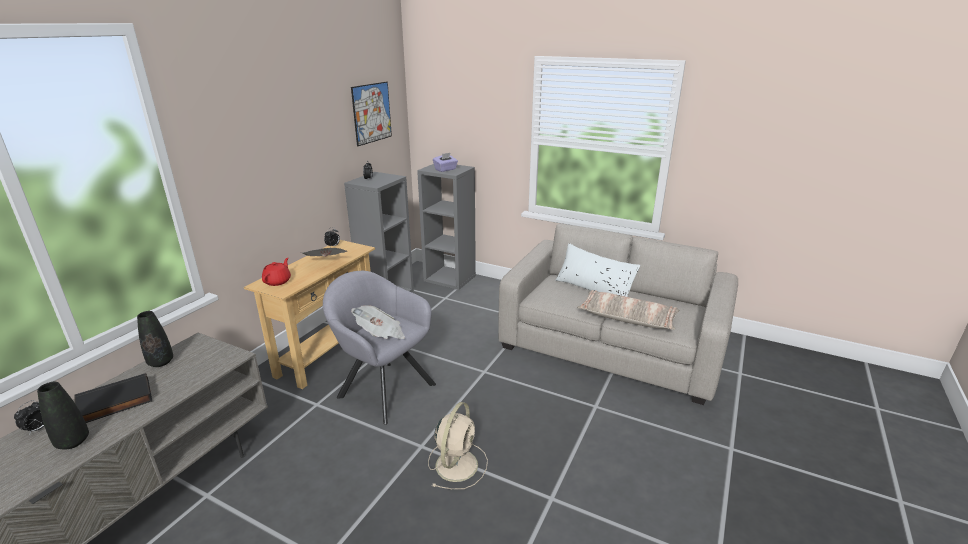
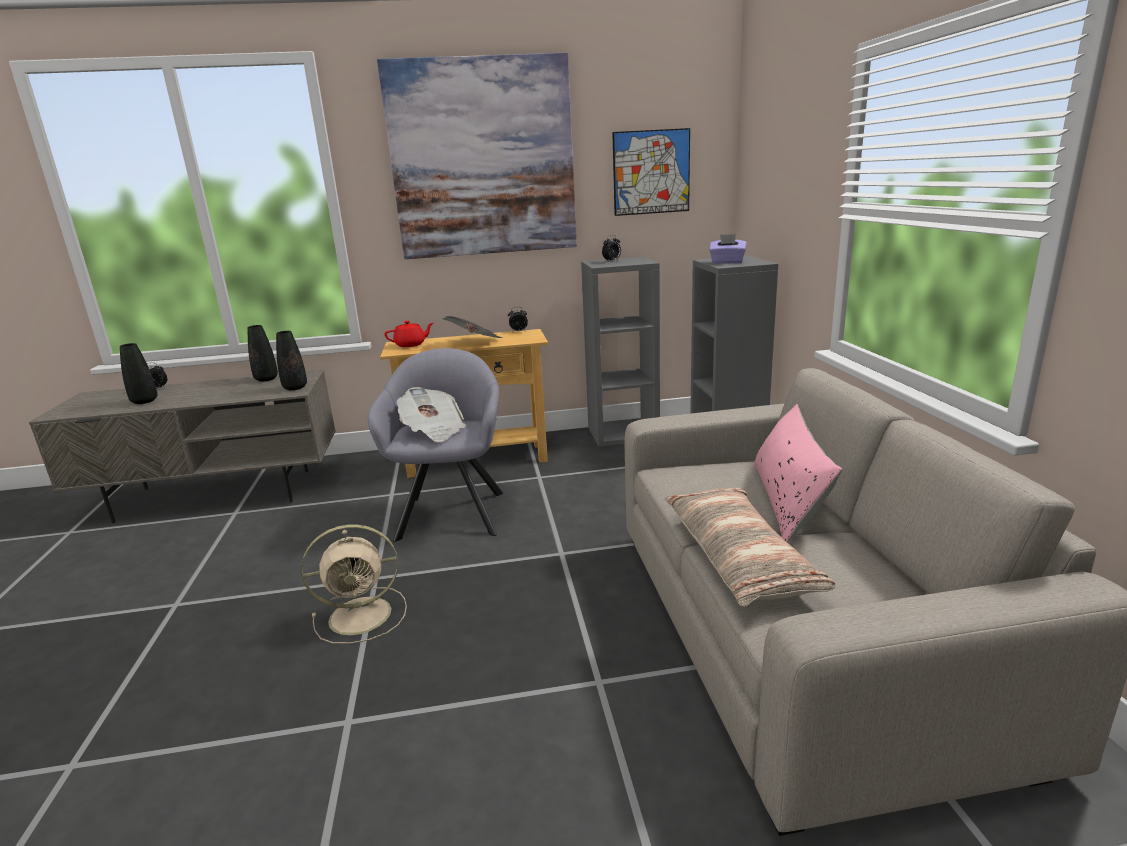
camera: 55 degrees right, 5 degrees down
black book [74,373,152,423] -> none
white pillow [555,243,640,297] -> pink pillow [753,404,842,543]
none -> black vase [276,331,307,390]
none -> picture [377,53,577,259]

